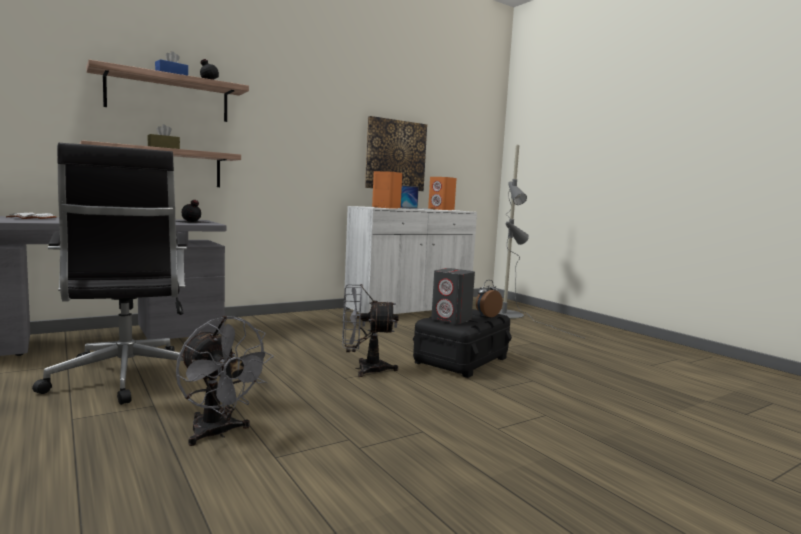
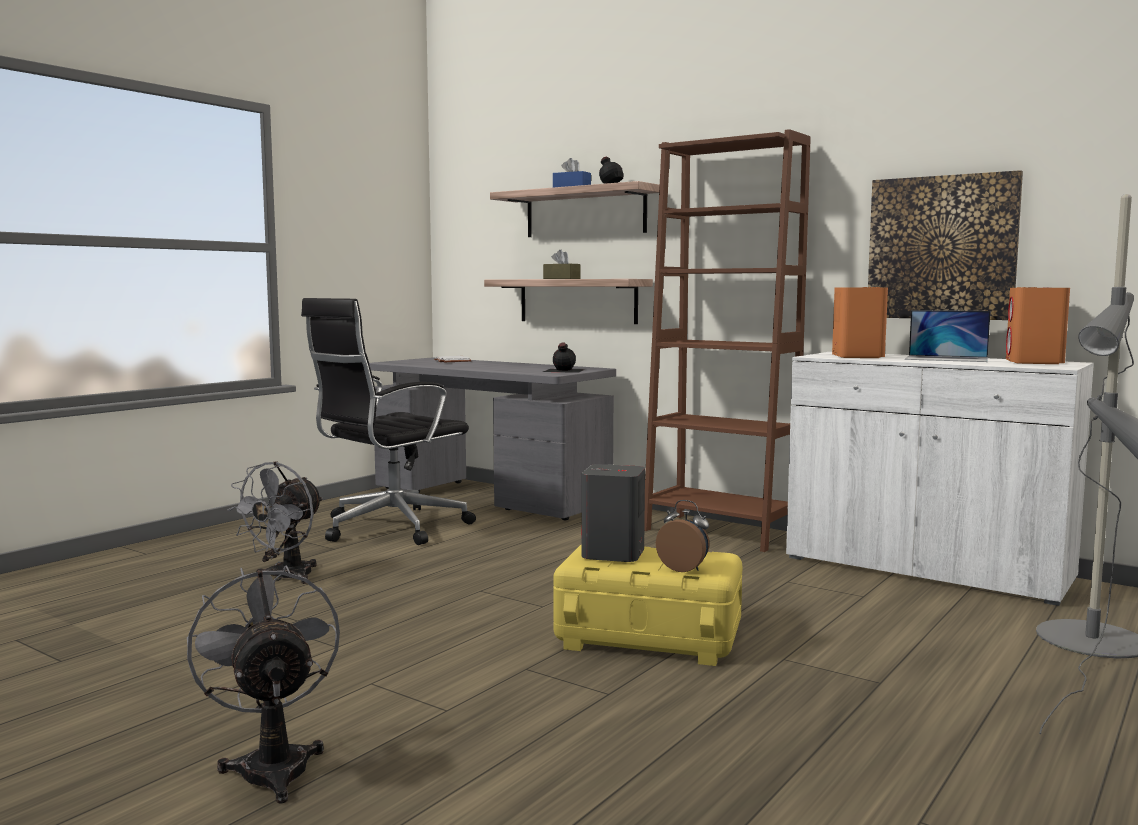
camera: 70 degrees right, 0 degrees up
grey fan [342,284,399,377] -> grey fan moved to [187,565,340,804]
black storage box [413,309,512,378] -> yellow storage box [553,544,742,666]
none -> brown bookcase [644,129,811,552]

